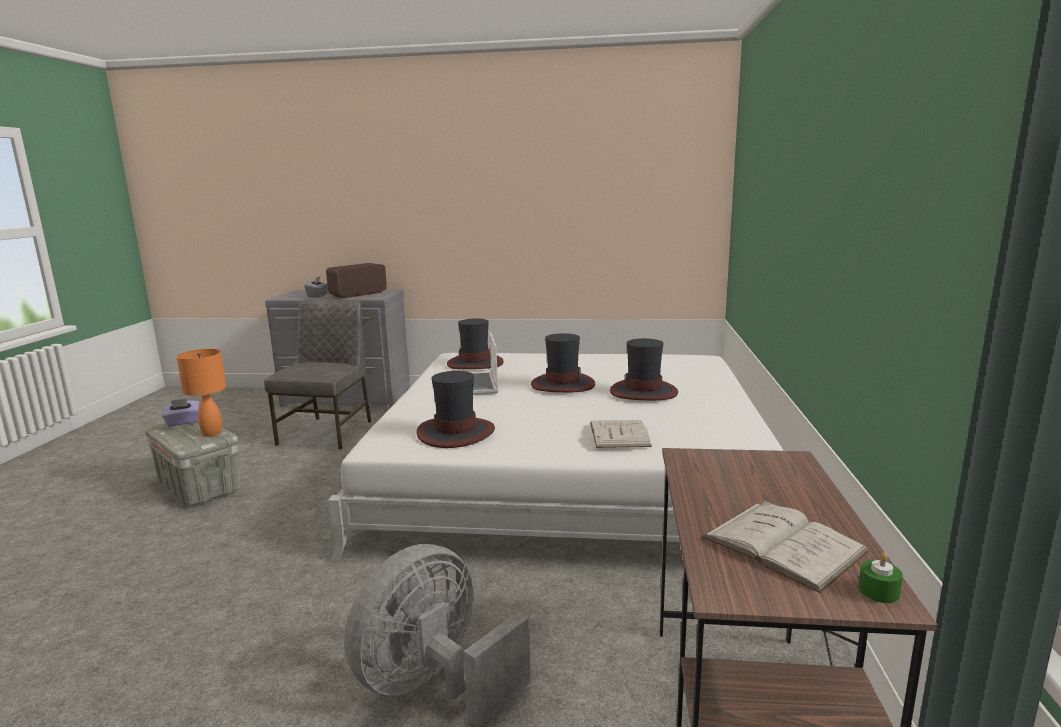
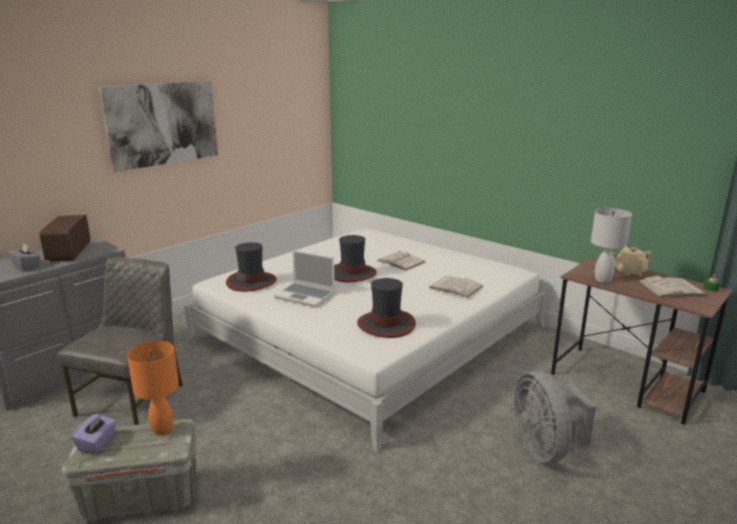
camera: 55 degrees left, 5 degrees up
grey chair [264,299,371,450] -> grey chair turned 60 degrees clockwise [58,257,183,425]
hat [610,338,678,400] -> white book [377,251,426,271]
none -> picture [99,81,218,172]
none -> white table lamp [591,208,632,283]
none -> beige teapot [612,247,653,276]

